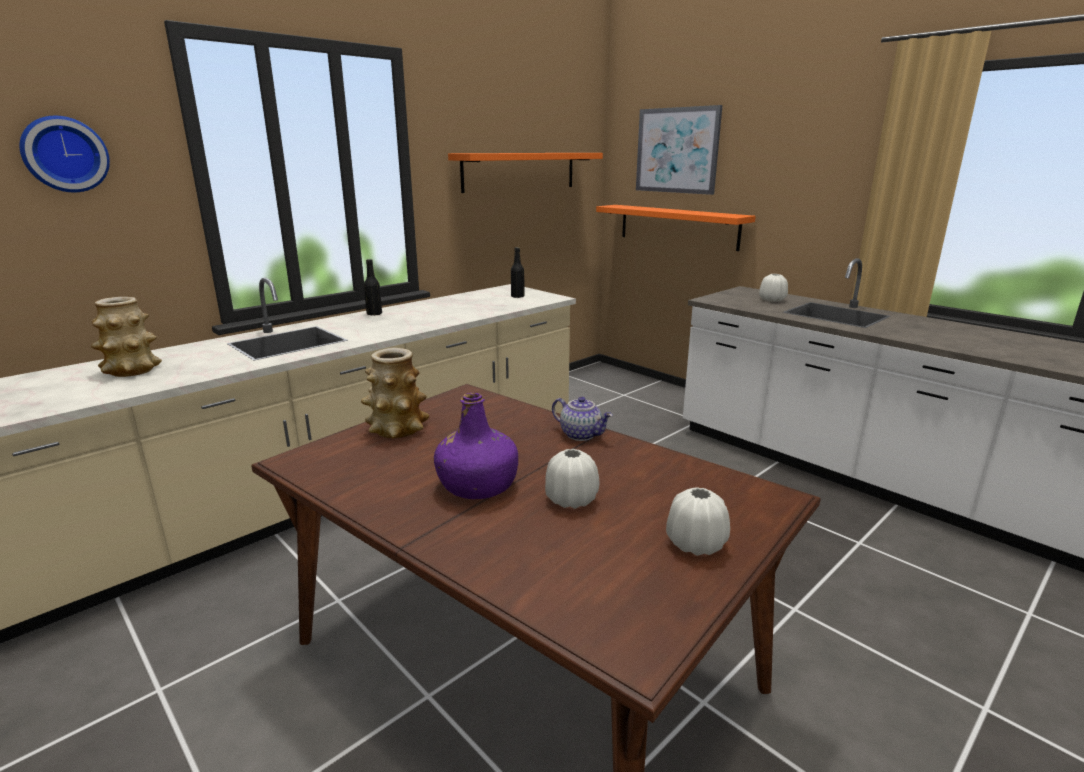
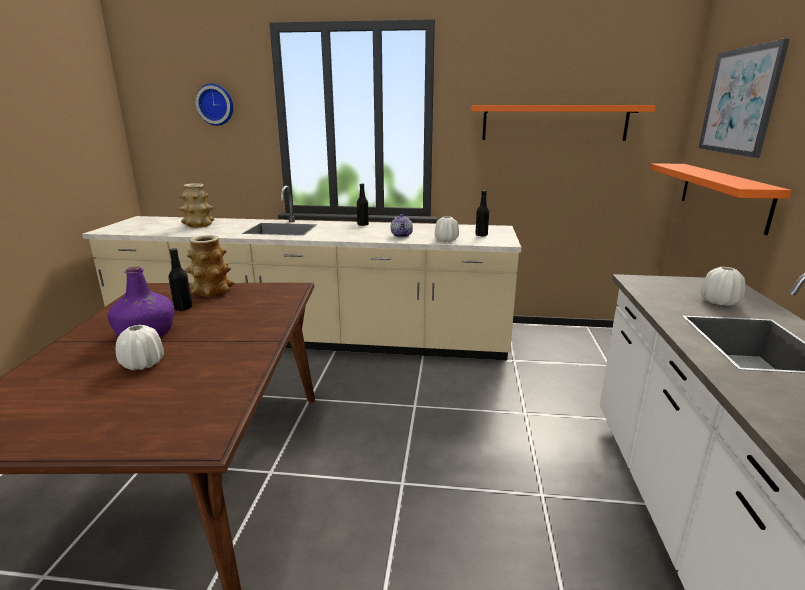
camera: 50 degrees right, 0 degrees up
teapot [552,397,613,441] -> teapot moved to [391,214,413,238]
white vase [666,487,730,556] -> white vase moved to [435,216,459,242]
none -> black bottle [169,248,192,311]

